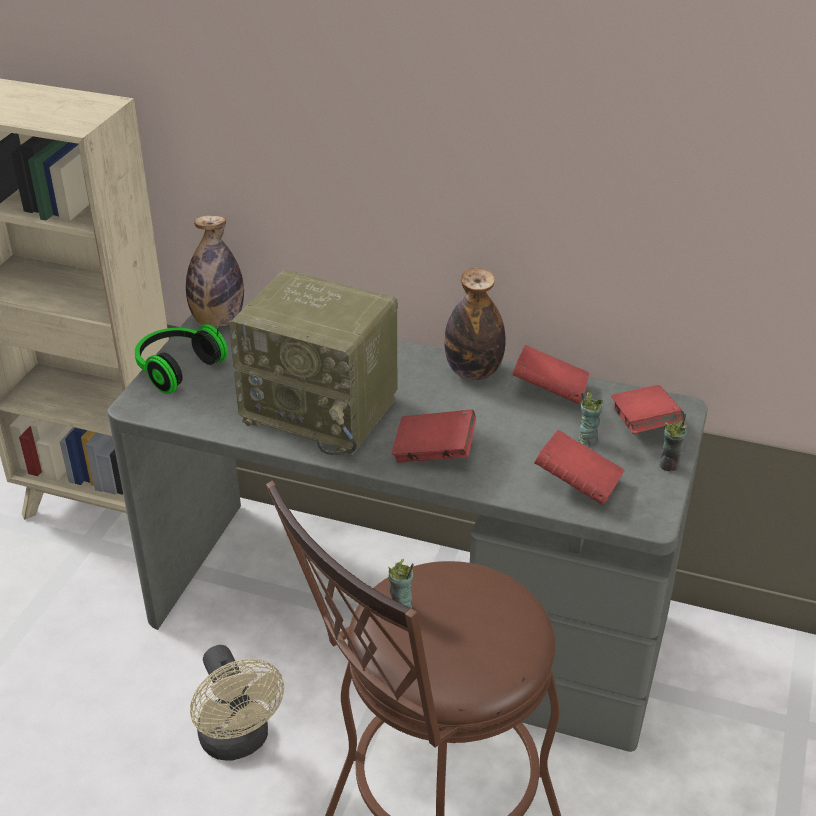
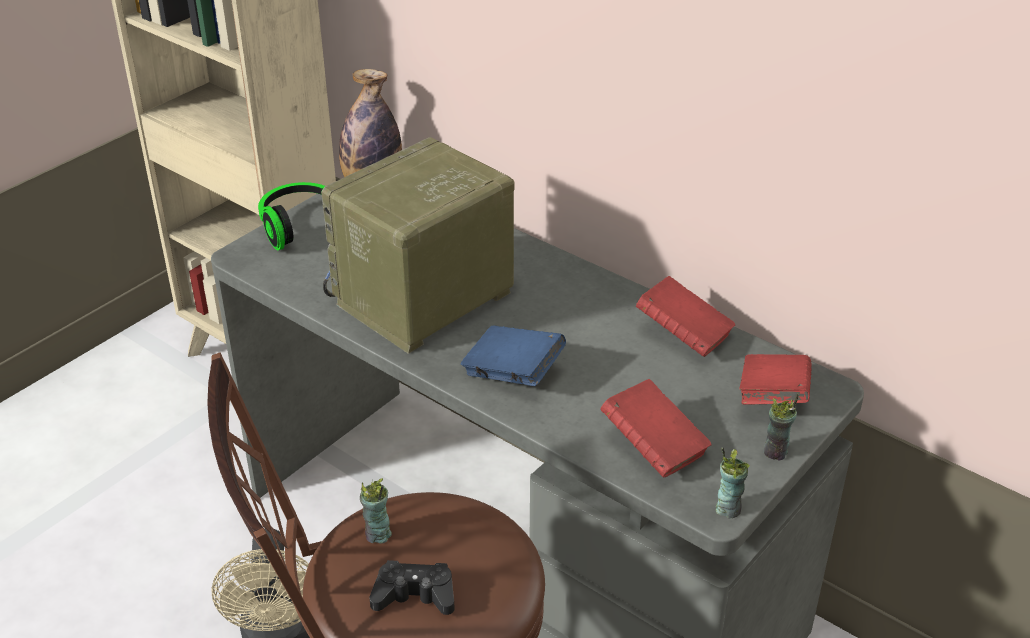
camera: 20 degrees right, 0 degrees up
radio [229,270,398,455] -> radio turned 90 degrees clockwise [321,137,515,354]
red book [392,410,476,463] -> blue book [461,325,566,386]
bottle [444,268,506,380] -> none
cup [578,392,603,446] -> cup moved to [715,447,750,518]
none -> black game controller [369,560,455,615]

